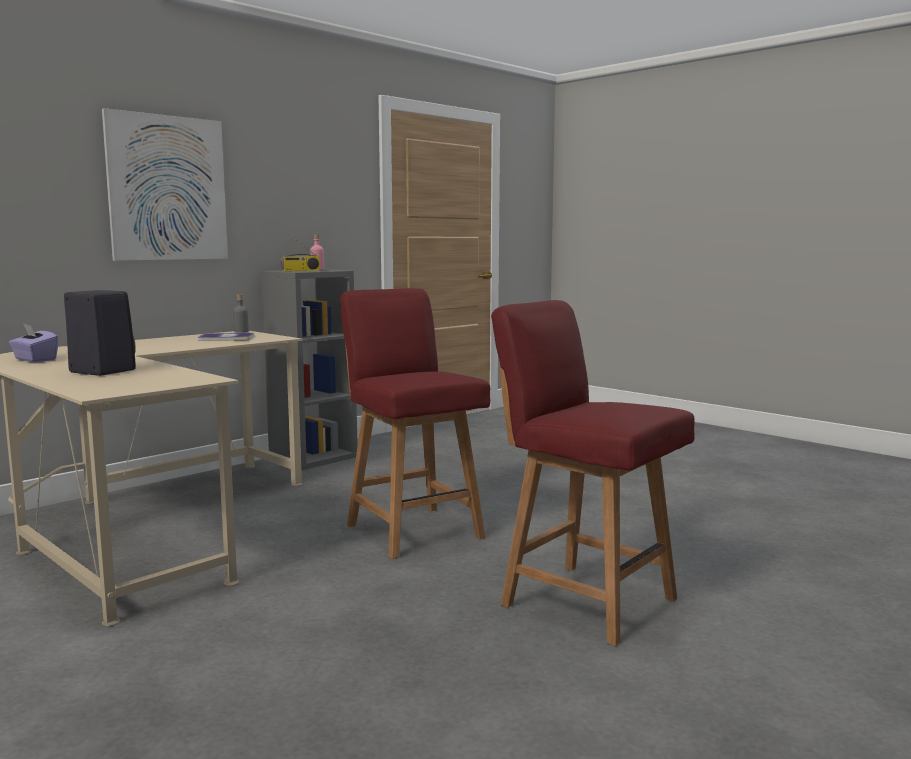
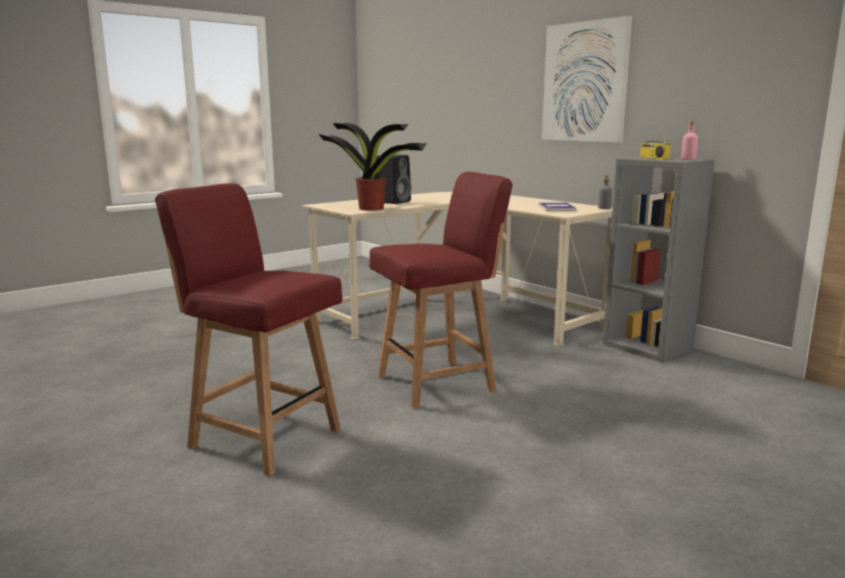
camera: 95 degrees right, 5 degrees up
purple tissue box [9,324,59,362] -> none
red chair [491,300,695,646] -> red chair turned 105 degrees counterclockwise [155,183,342,477]
none -> potted plant [318,123,427,211]

